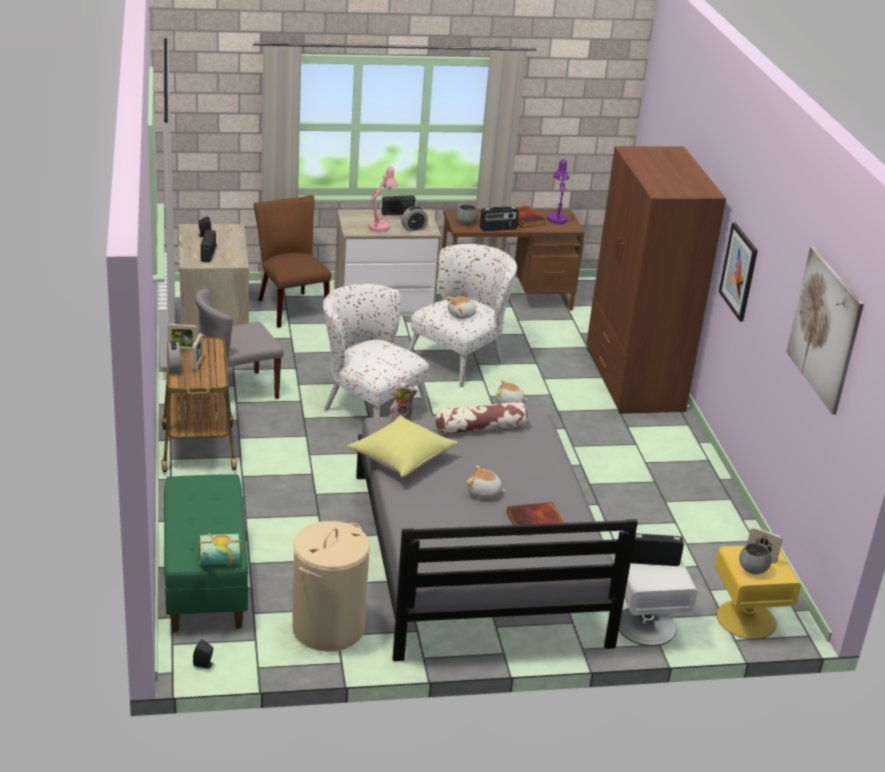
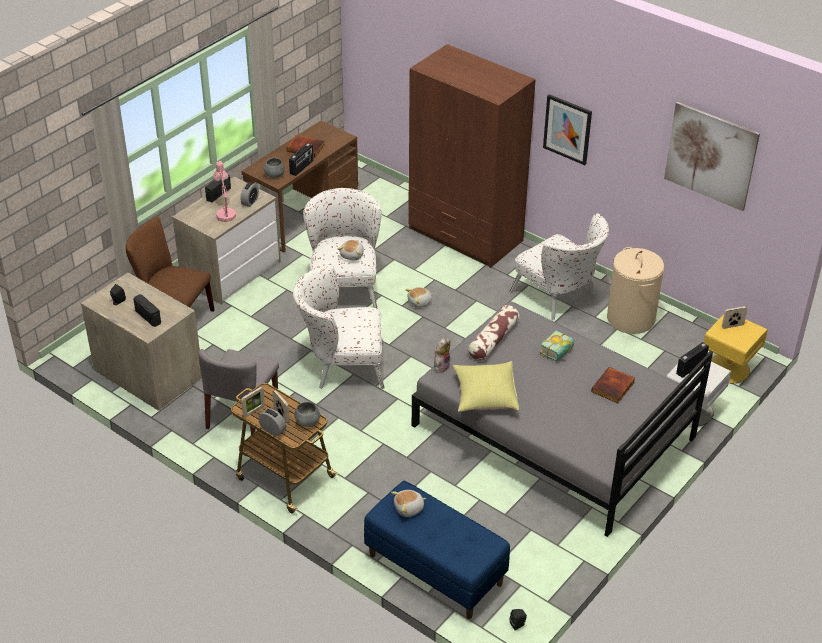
camera: 40 degrees left, 10 degrees up
green bench [164,474,248,632] -> blue bench [364,481,510,619]
book [198,533,241,566] -> book moved to [540,330,574,361]
beige laundry basket [292,521,370,651] -> beige laundry basket moved to [607,247,664,334]
plush toy [466,465,506,499] -> plush toy moved to [391,490,426,517]
purple table lamp [547,159,569,224] -> none
grey bowl [739,543,771,575] -> grey bowl moved to [295,402,320,427]
none -> white armchair [509,213,609,320]

